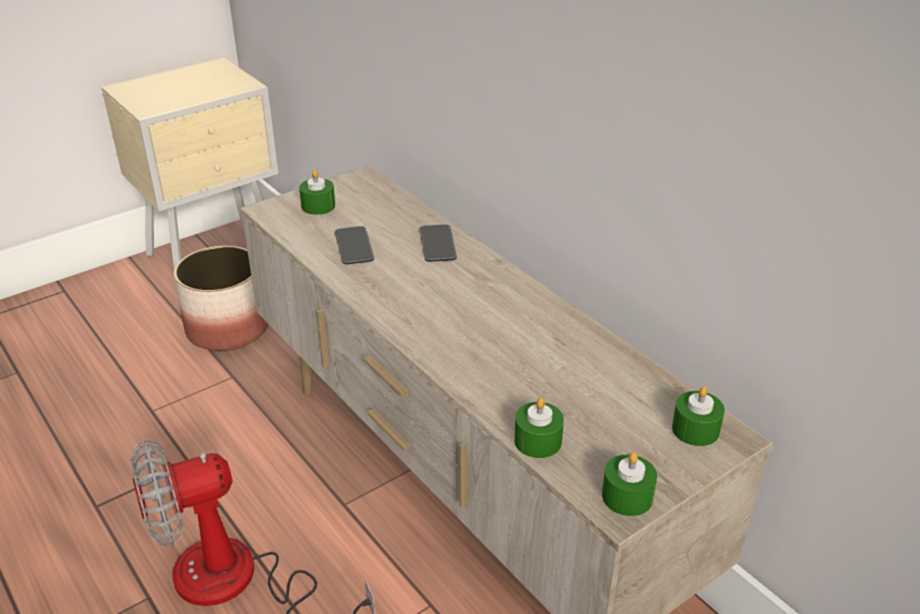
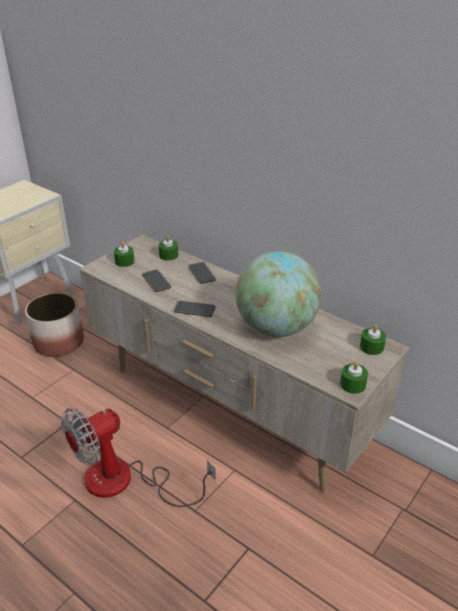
camera: 15 degrees left, 0 degrees up
green candle [514,398,564,458] -> green candle moved to [158,235,178,261]
none -> phone [174,301,216,317]
none -> globe [235,251,321,337]

